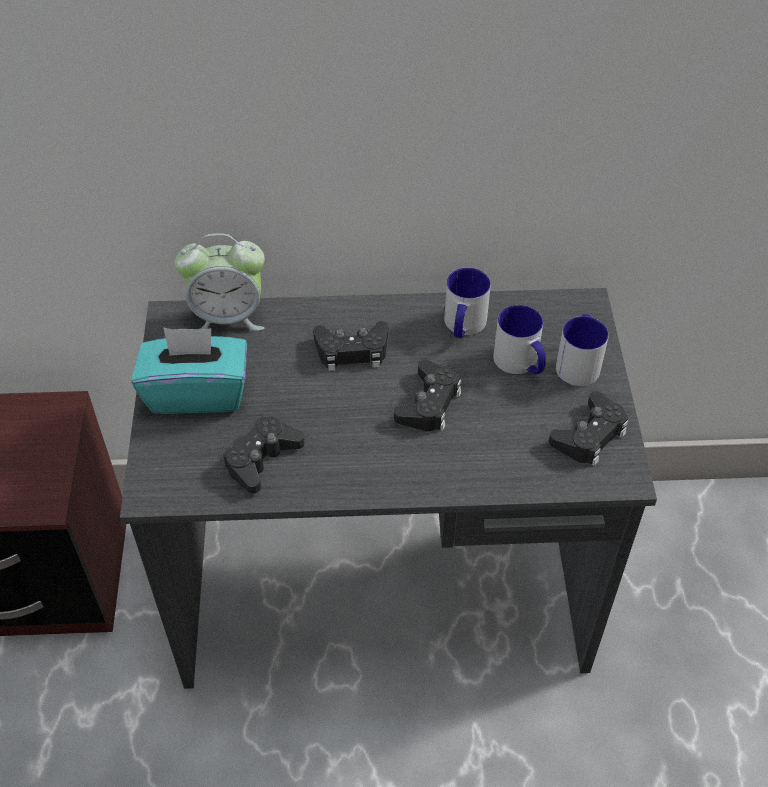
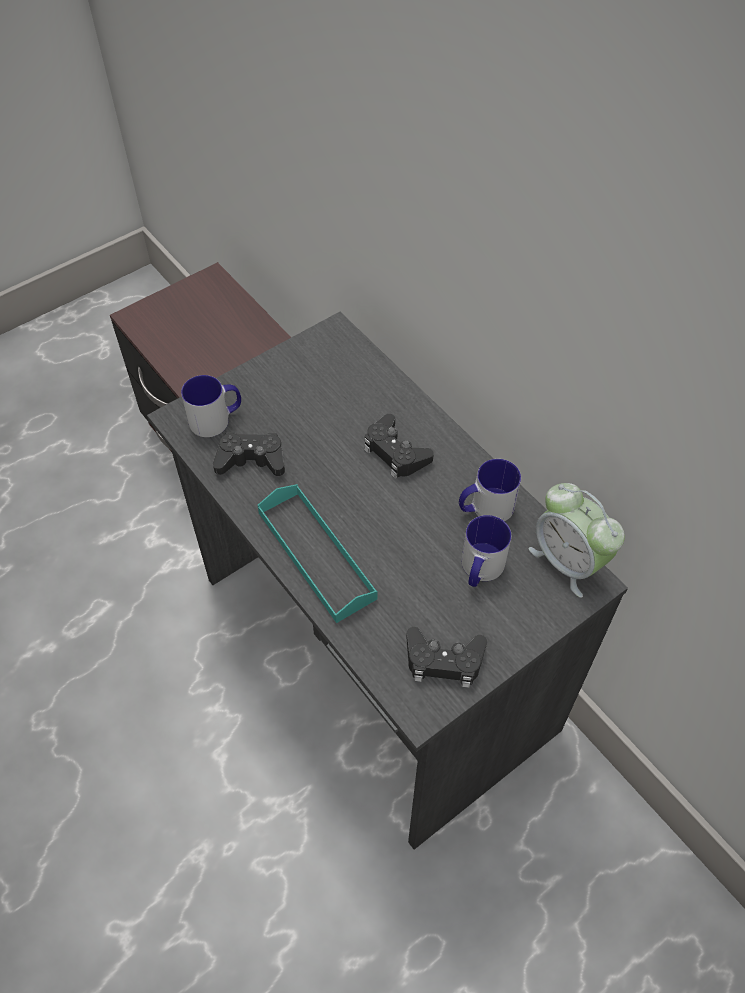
camera: 55 degrees right, 5 degrees up
turquoise tissue box [131,327,247,414] -> none
alarm clock [175,233,265,331] -> alarm clock moved to [529,483,625,598]
black game controller [394,360,461,431] -> none
mug [556,314,609,386] -> mug moved to [181,375,241,437]
none -> turquoise tray [257,484,378,623]

